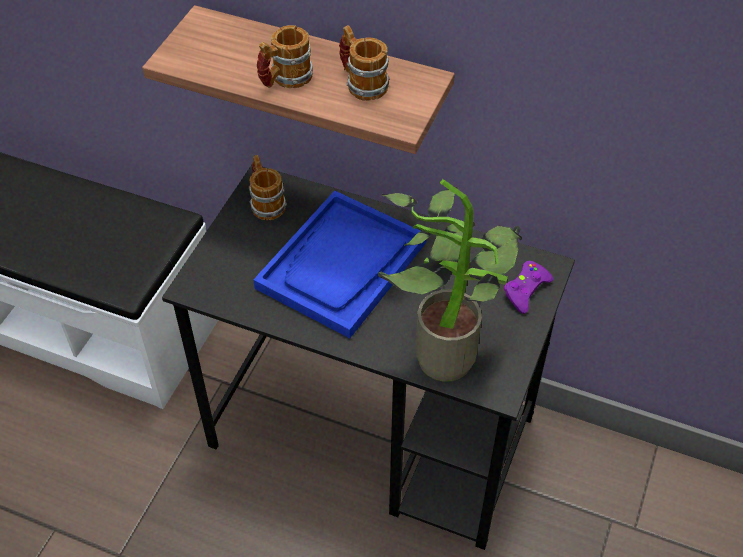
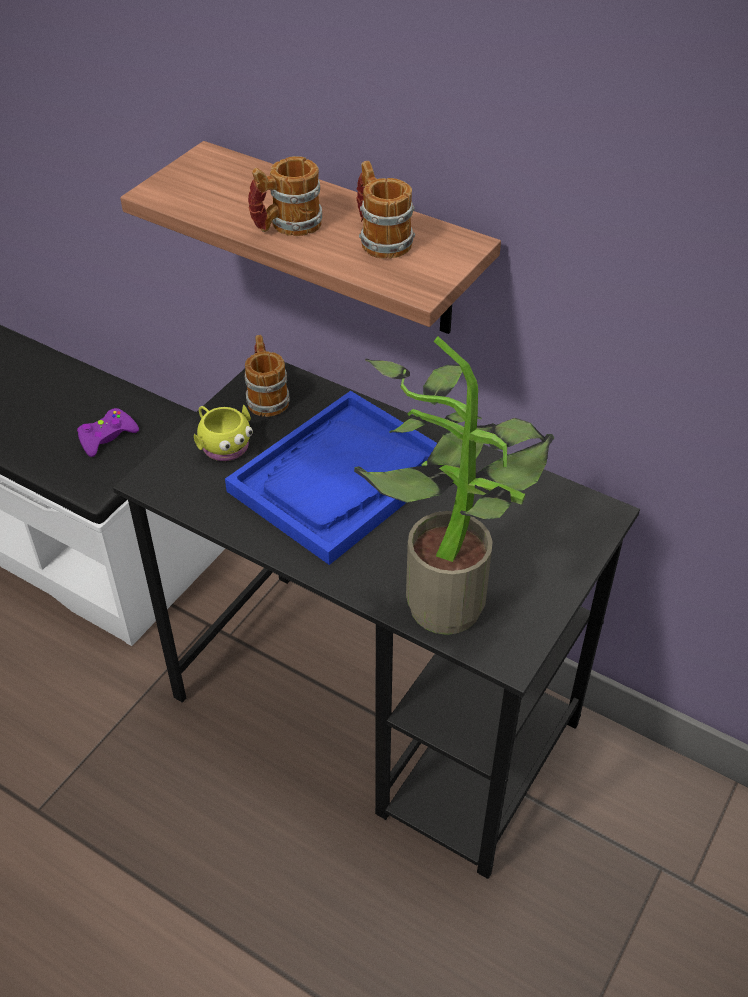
camera: 10 degrees right, 5 degrees down
purple game controller [504,261,553,314] -> purple game controller moved to [77,408,139,457]
none -> yellow mug [194,405,253,461]

